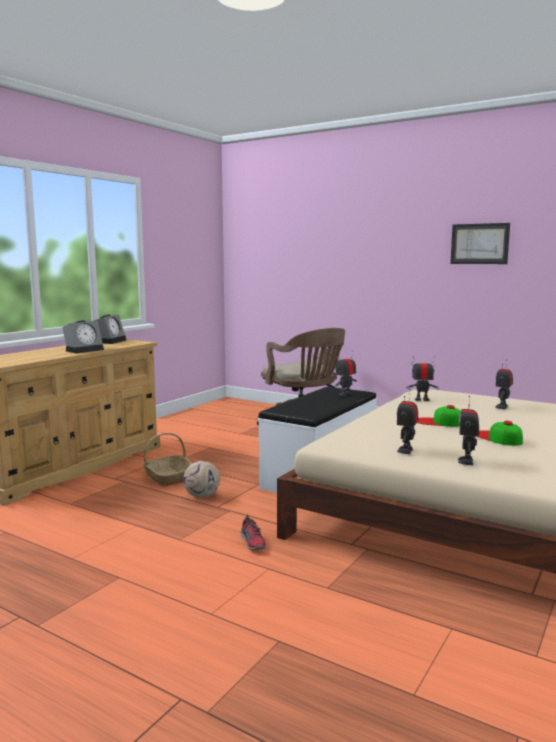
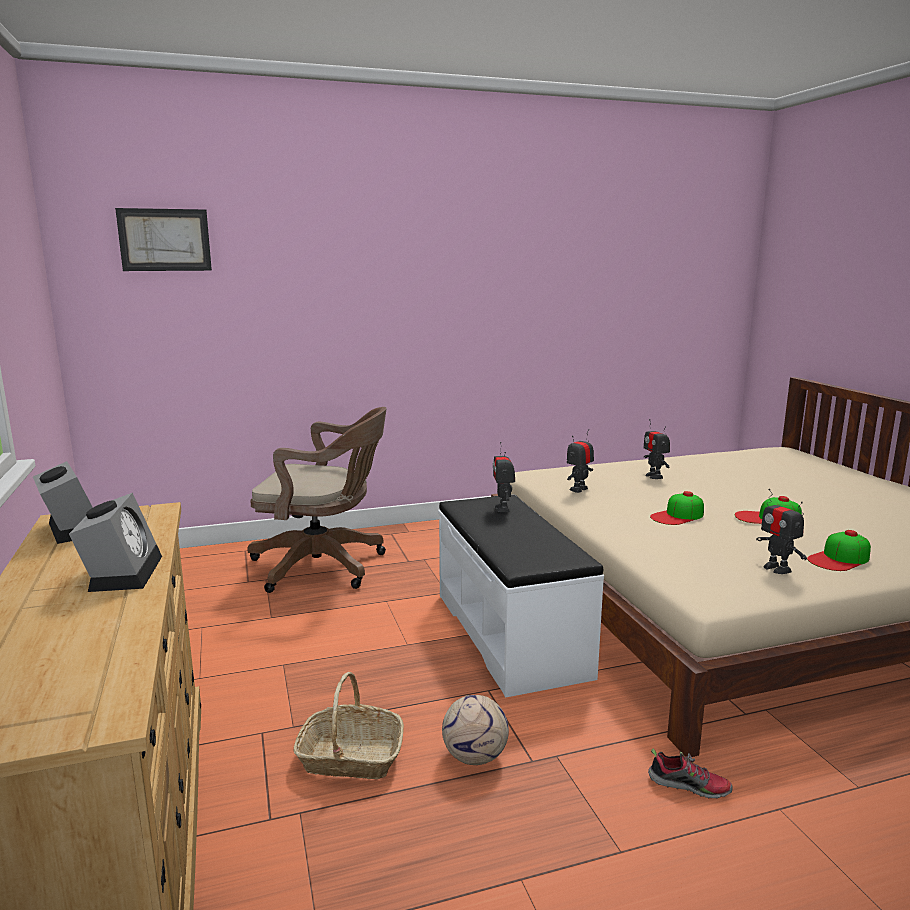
camera: 50 degrees left, 5 degrees up
picture [450,223,510,264] -> picture moved to [115,208,212,271]
toy robot [458,396,479,465] -> cap [807,530,871,571]

